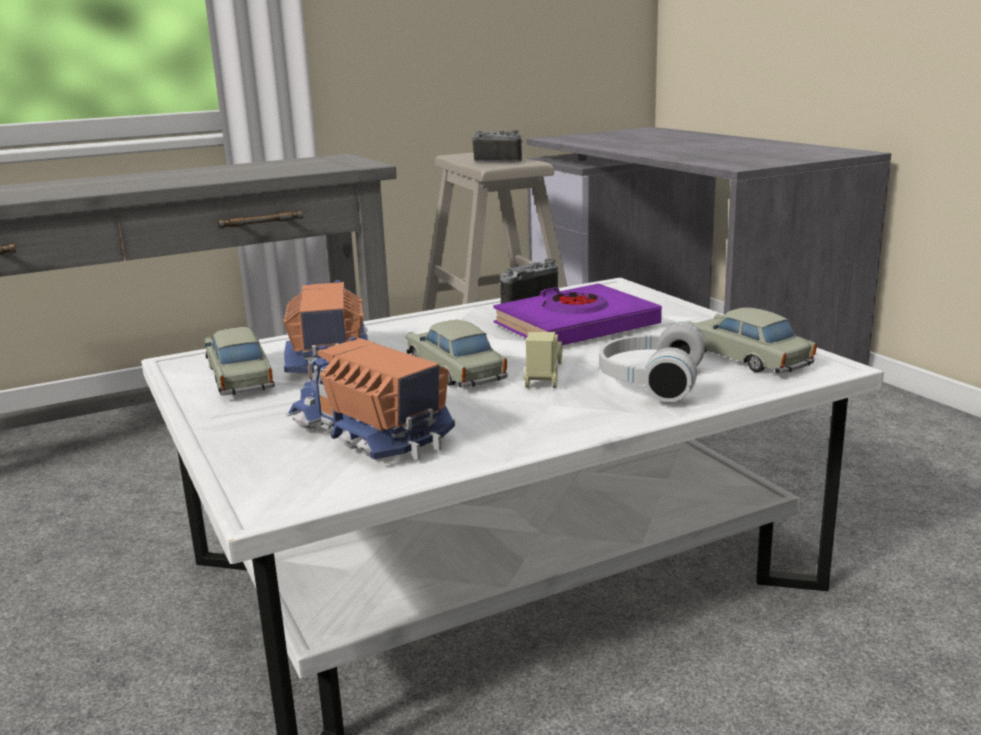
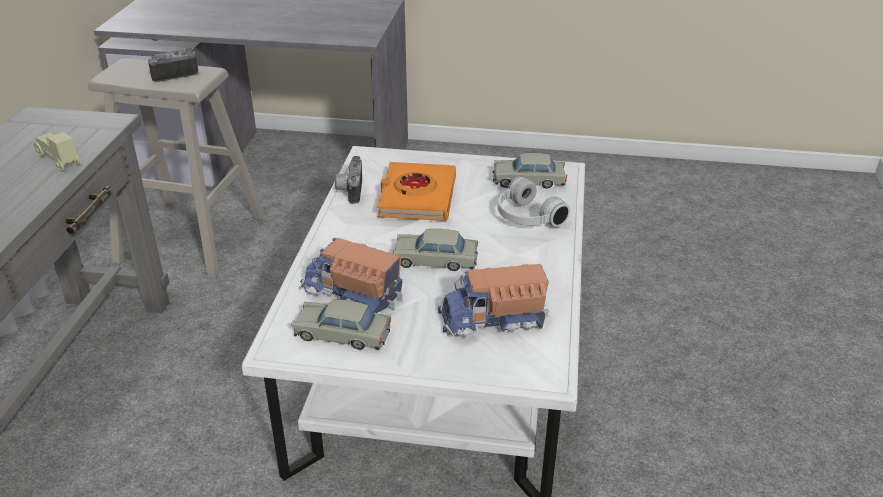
camera: 55 degrees left, 15 degrees up
purple book [493,283,662,345] -> orange book [377,162,456,221]
beige toy car [524,332,562,388] -> beige toy car moved to [34,132,80,172]

